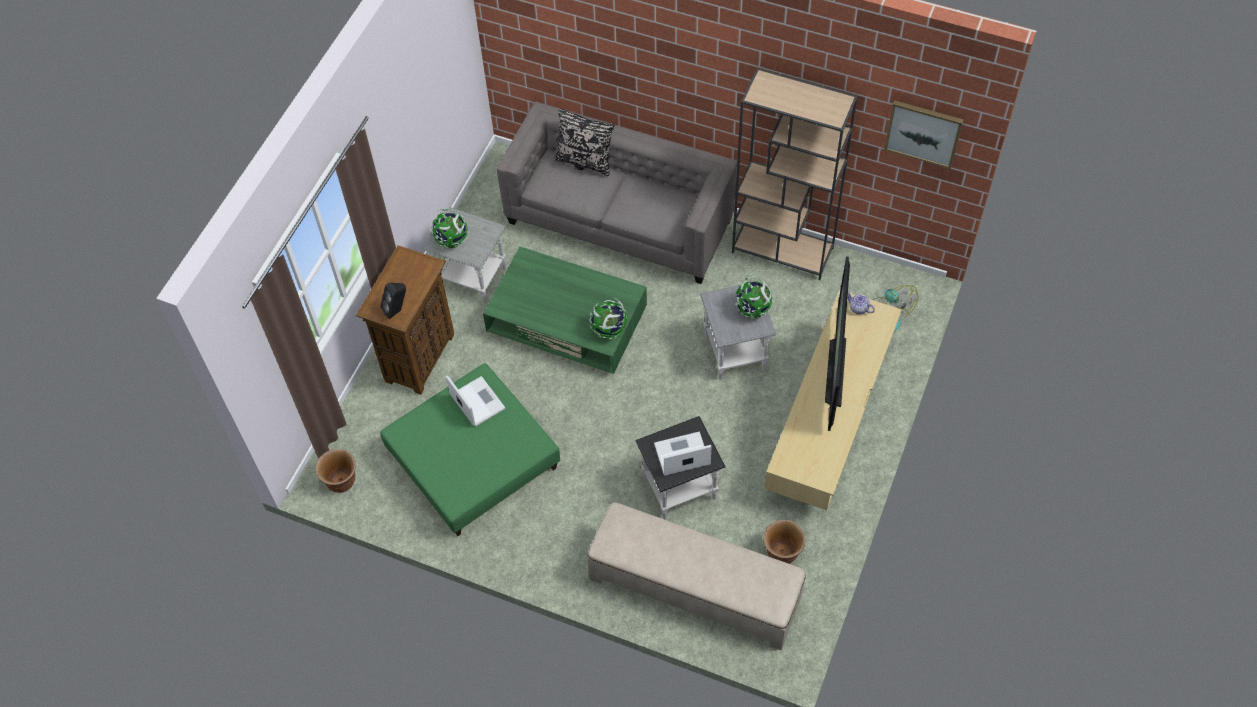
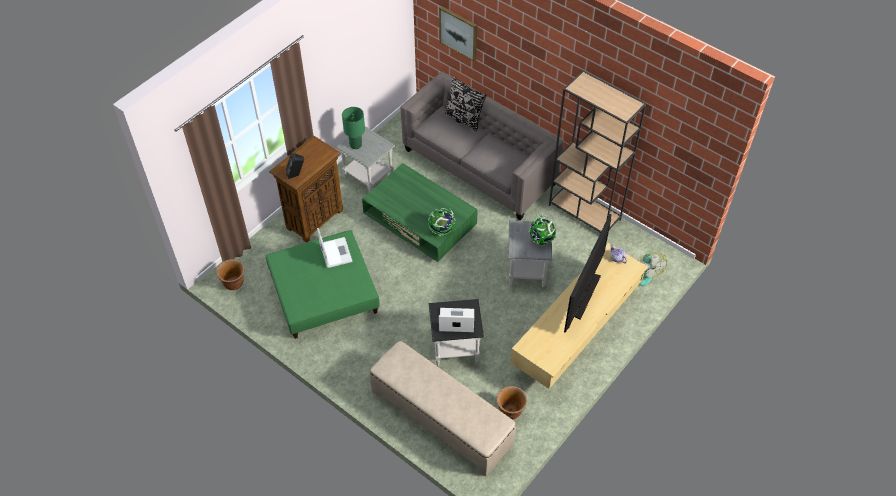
camera: 15 degrees right, 5 degrees down
globe [430,208,469,249] -> green table lamp [342,107,365,149]
picture [884,100,964,169] -> picture moved to [439,6,477,61]

